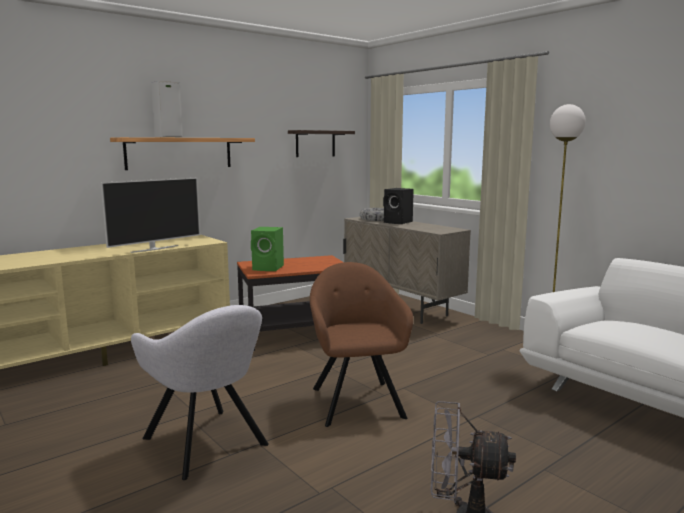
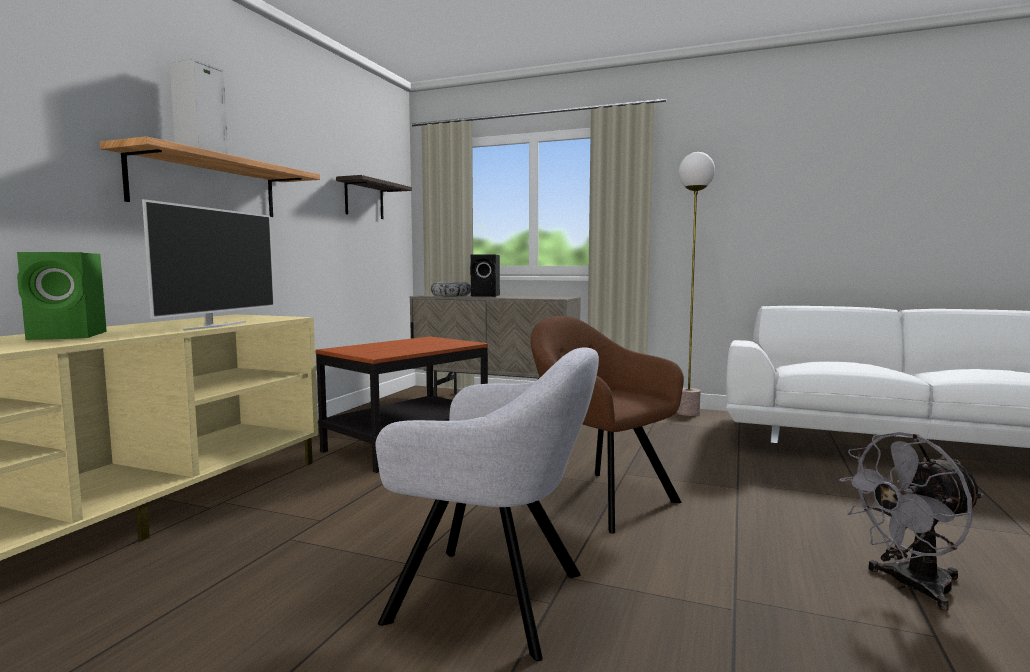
camera: 30 degrees left, 5 degrees down
green speaker [251,227,284,271] -> green speaker moved to [17,252,107,340]

